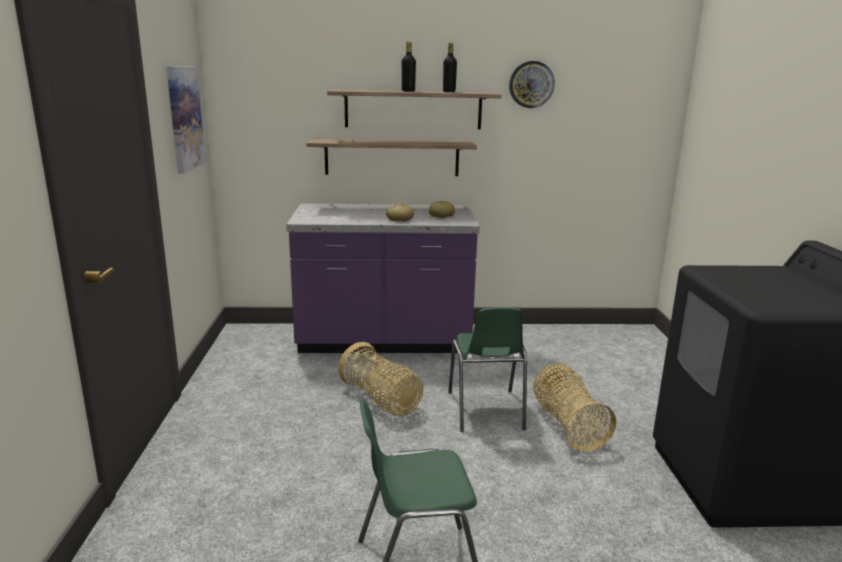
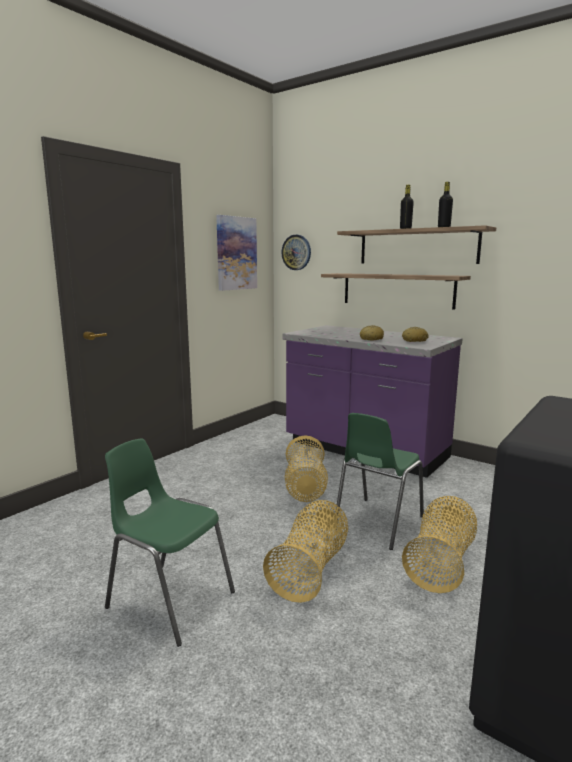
camera: 40 degrees right, 5 degrees down
wall clock [509,61,555,108] -> wall clock moved to [281,235,311,270]
none -> basket [263,500,348,603]

